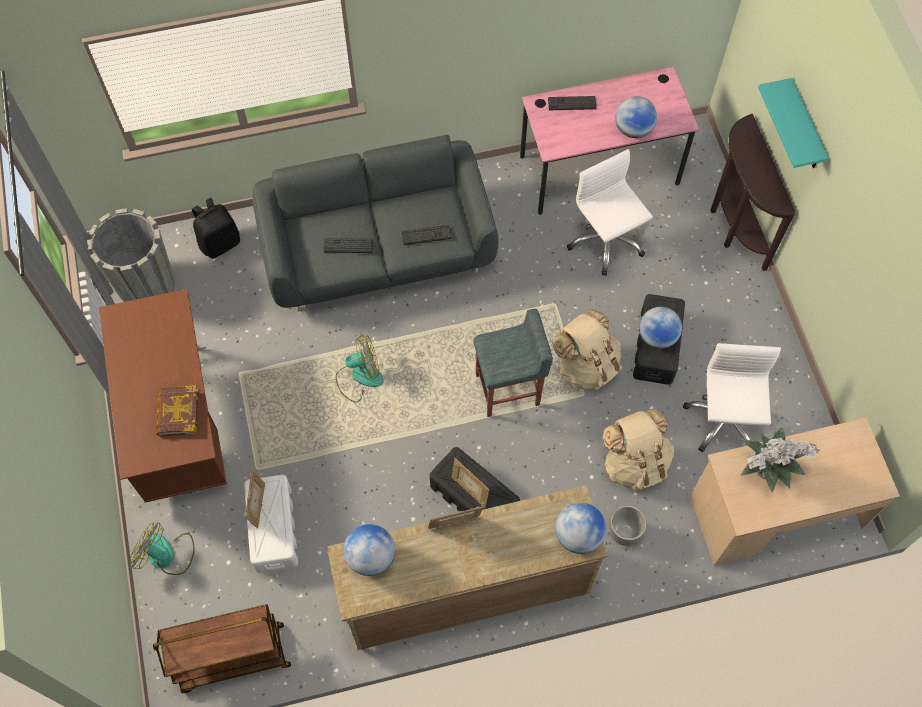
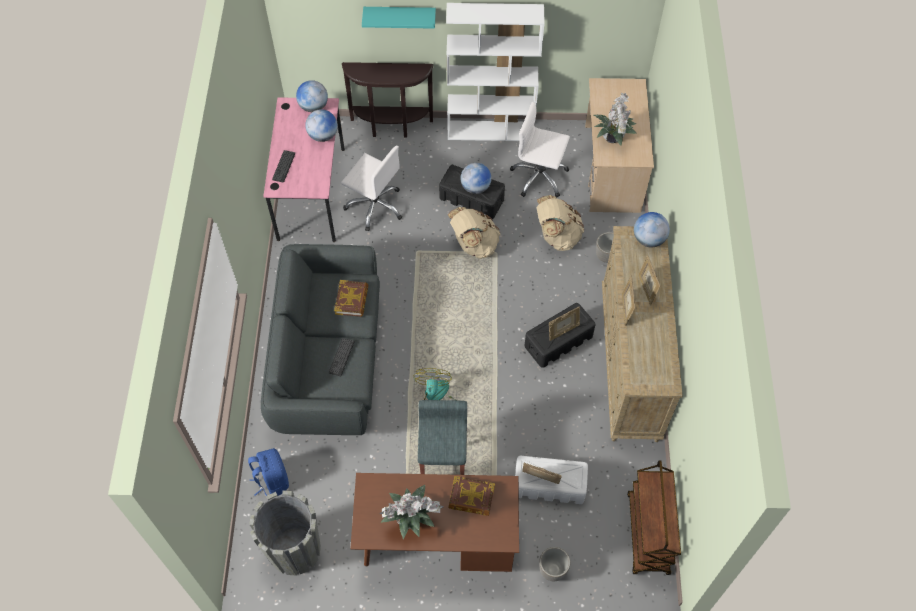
camera: 75 degrees left, 5 degrees down
fan [129,523,195,575] -> planter [539,547,570,581]
black backpack [192,198,240,259] -> blue backpack [248,448,289,496]
globe [344,524,395,576] -> globe moved to [296,80,328,112]
keyboard [402,225,452,245] -> book [334,280,368,317]
grey stool [474,309,553,417] -> grey stool moved to [418,400,467,475]
white office chair [567,149,653,276] -> white office chair turned 135 degrees counterclockwise [341,146,402,231]
none -> potted plant [379,485,444,539]
none -> white bookcase [446,3,545,141]
none -> picture frame [638,255,660,306]

